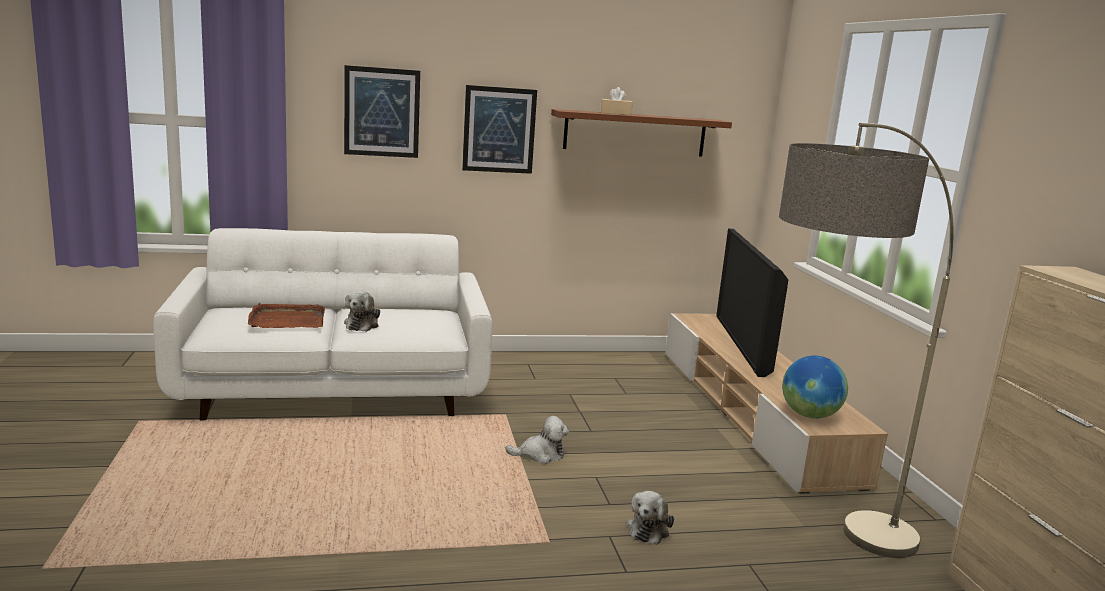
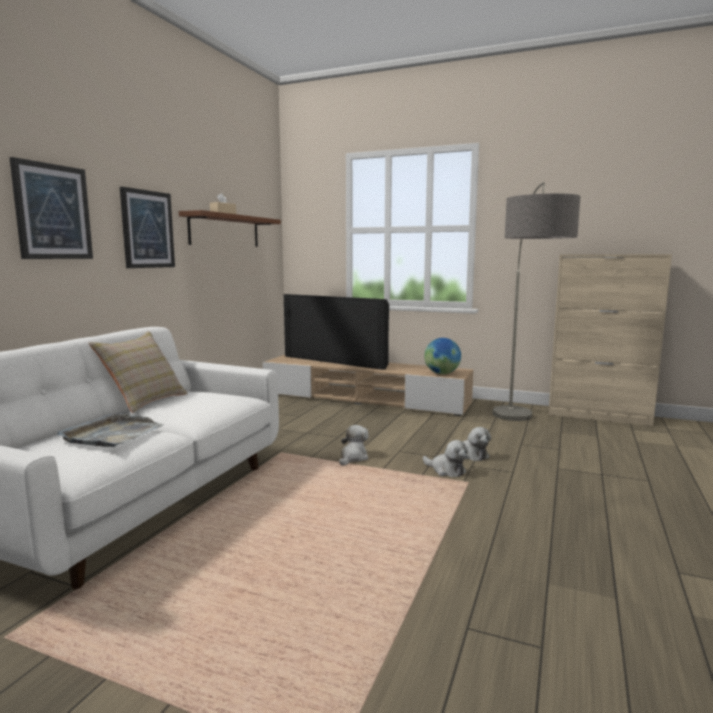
camera: 55 degrees left, 5 degrees down
brown tray [248,303,325,328] -> grey tray [57,413,164,447]
plush toy [344,290,380,332] -> plush toy moved to [423,440,468,477]
none -> beige pillow [89,331,188,413]

